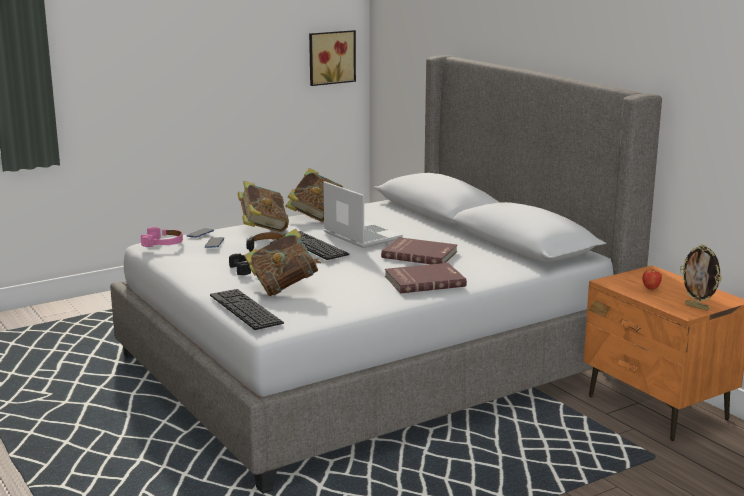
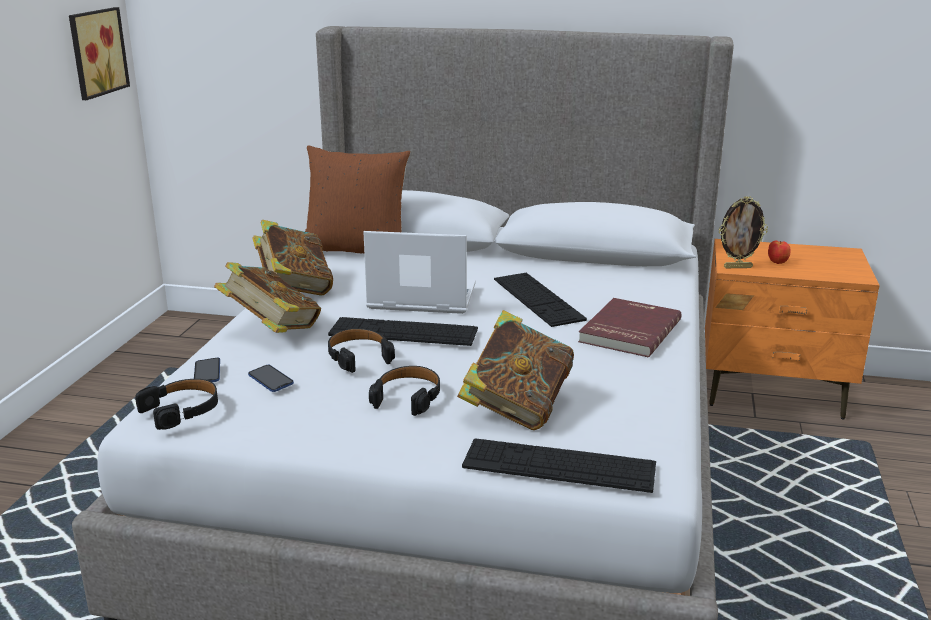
camera: 45 degrees left, 5 degrees up
pink headphones [141,227,183,247] -> black headphones [135,379,218,430]
red book [381,237,457,264] -> keyboard [494,273,587,327]
picture frame [680,244,722,311] -> picture frame moved to [719,196,768,268]
none -> brown pillow [305,145,410,253]

